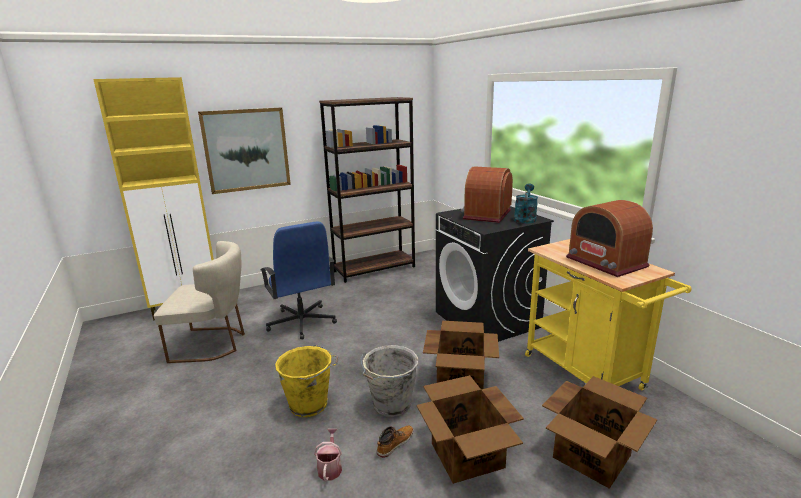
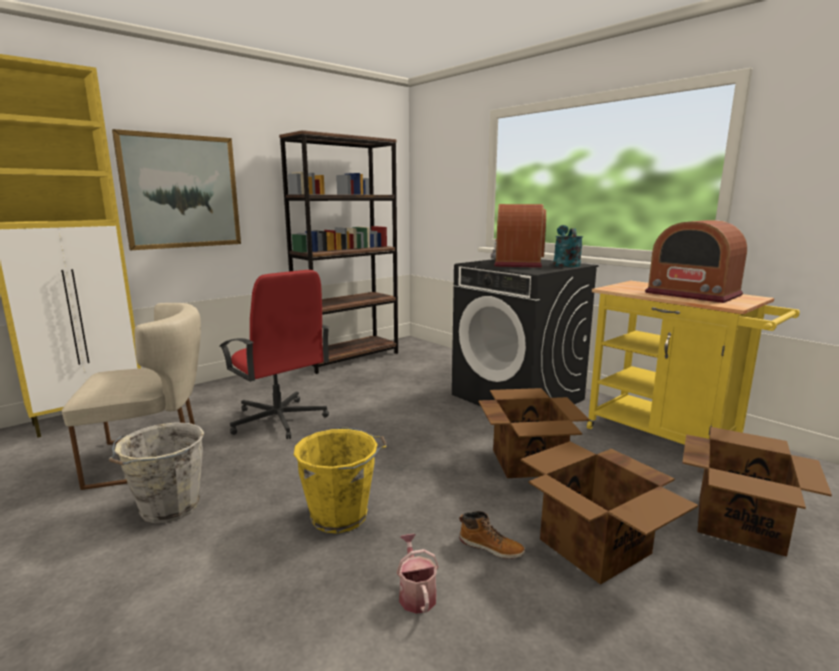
camera: 15 degrees left, 5 degrees down
blue office chair [260,221,337,339] -> red office chair [219,270,330,439]
grey bucket [360,345,418,417] -> grey bucket moved to [109,422,204,523]
boot [377,426,413,458] -> boot turned 90 degrees clockwise [459,511,525,559]

